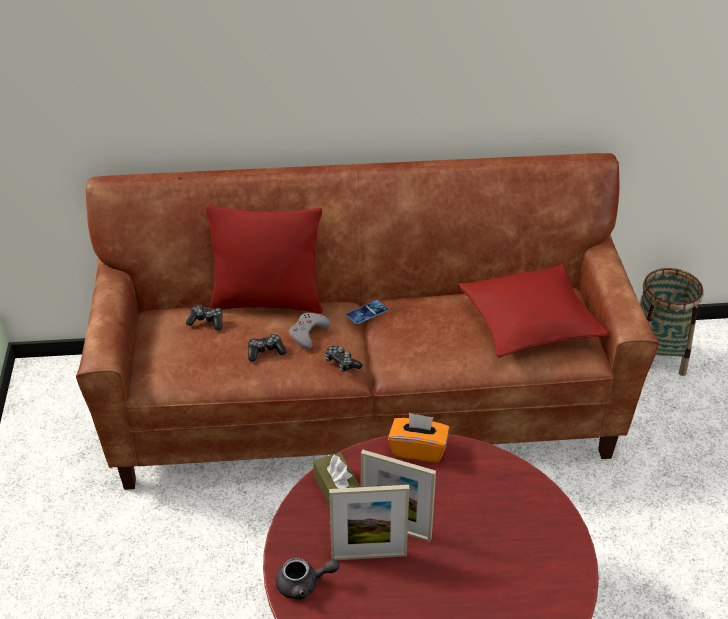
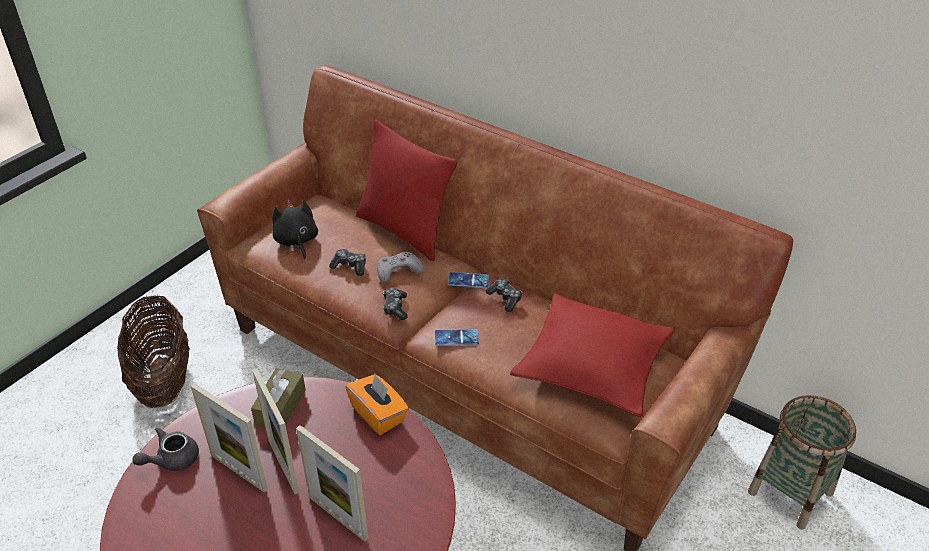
camera: 40 degrees right, 0 degrees up
game controller [186,305,223,331] -> game controller moved to [486,278,523,312]
grey teapot [276,558,339,600] -> grey teapot turned 105 degrees clockwise [133,427,199,471]
none -> basket [117,295,190,408]
none -> black plush toy [273,200,318,260]
none -> picture frame [296,425,369,542]
none -> phone [435,329,479,346]

